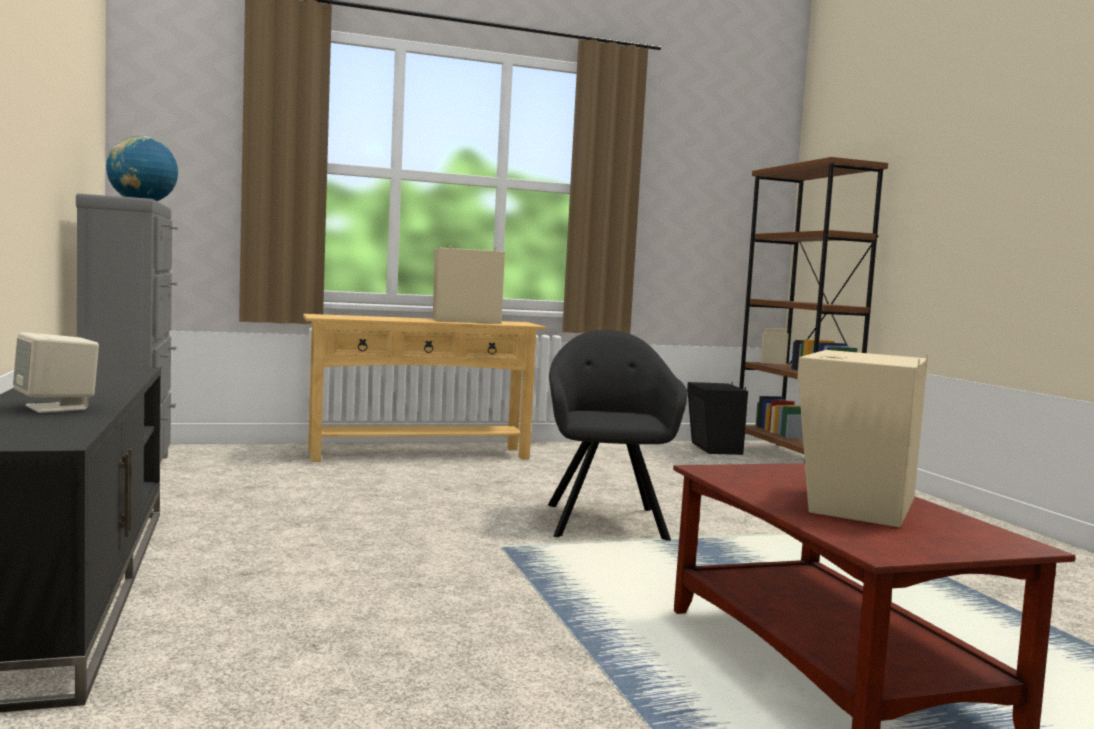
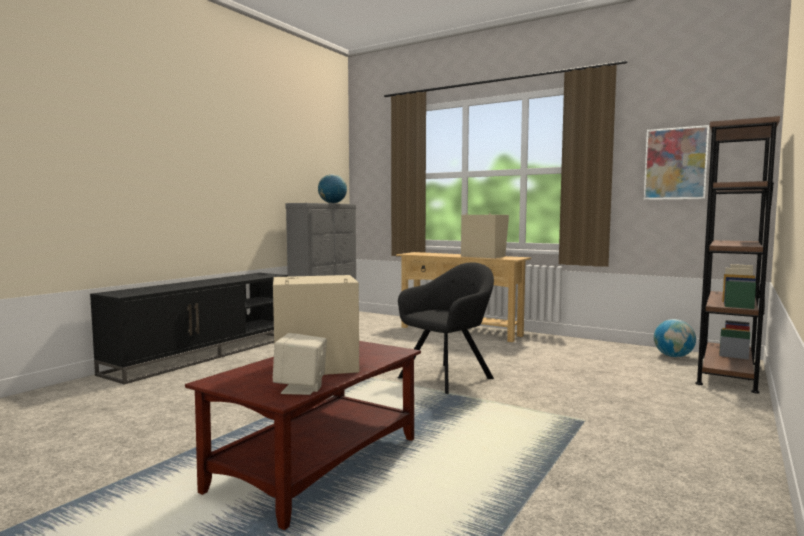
camera: 50 degrees right, 0 degrees up
beige speaker [13,332,99,413] -> beige speaker moved to [273,333,327,395]
black speaker [687,382,748,455] -> globe [654,319,696,357]
none -> picture [644,125,709,200]

